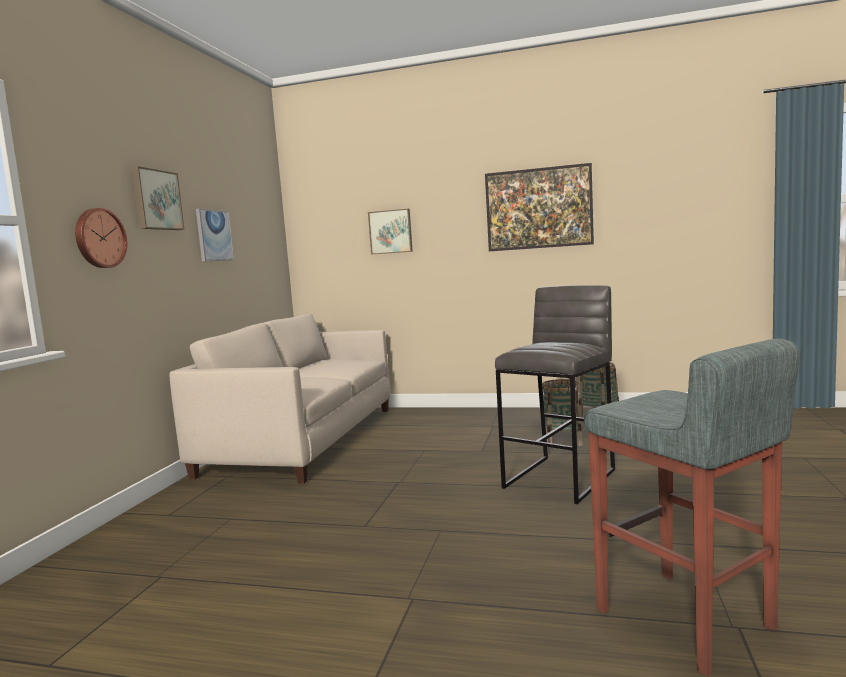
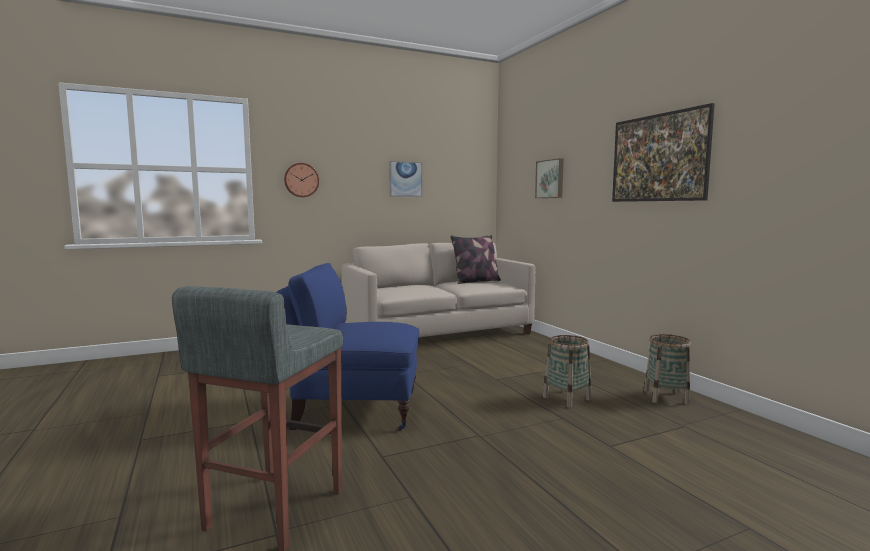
camera: 50 degrees right, 0 degrees up
picture [132,166,184,230] -> none
grey stool [495,285,615,504] -> none
none -> blue armchair [276,263,419,430]
none -> pillow [450,235,501,284]

